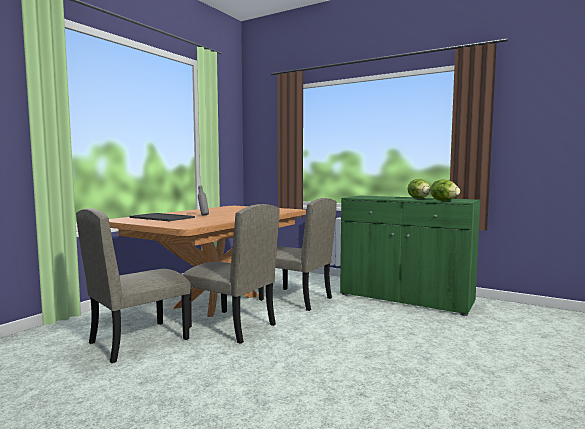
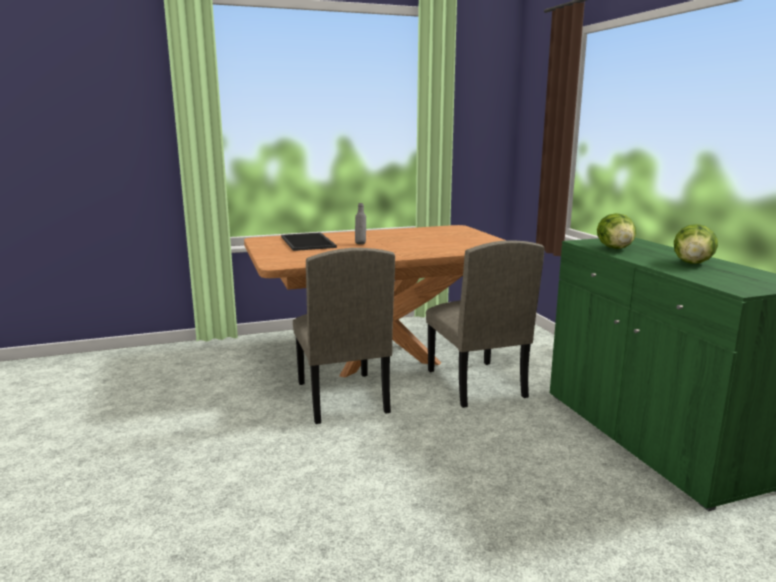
camera: 40 degrees right, 10 degrees up
beige chair [76,208,191,363] -> none
lettuce [430,180,460,201] -> lettuce moved to [597,213,636,249]

